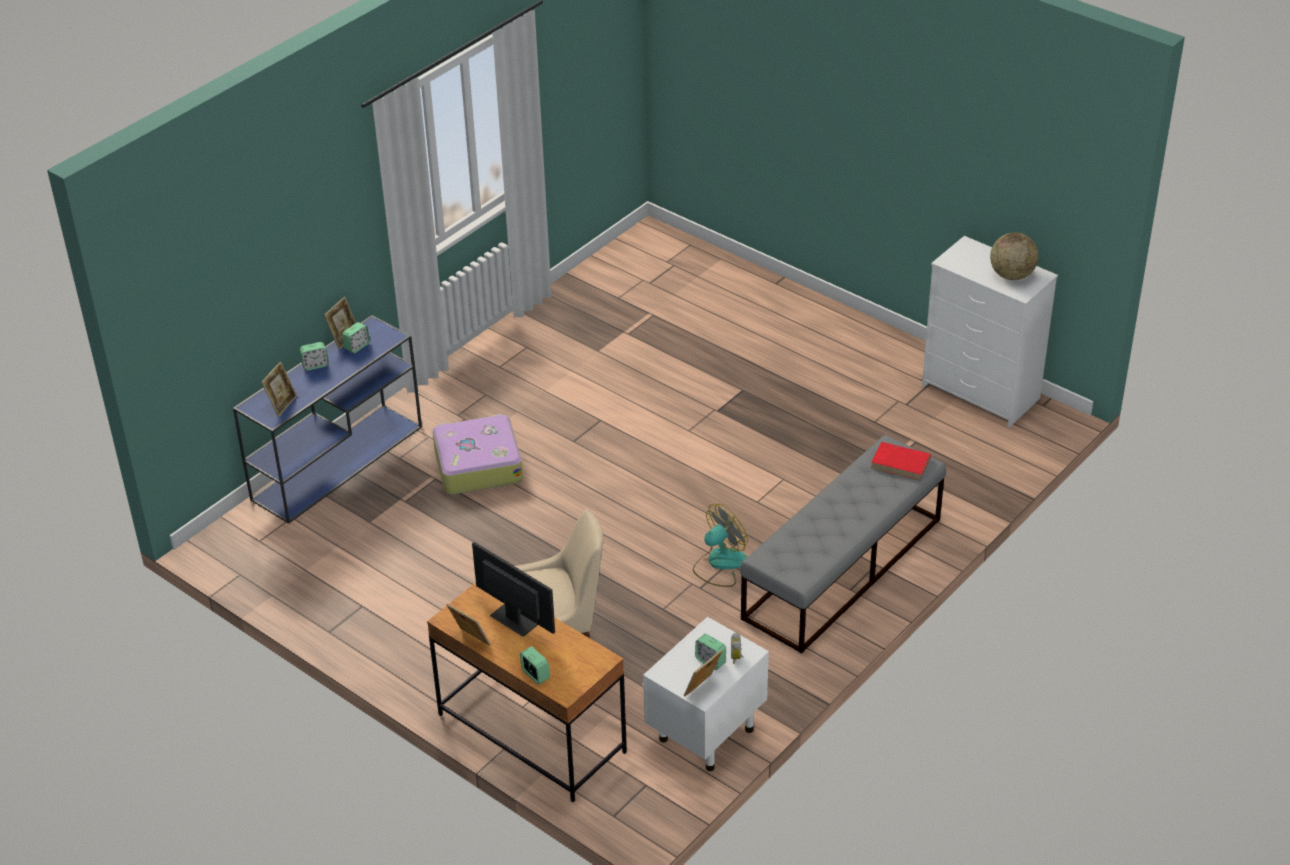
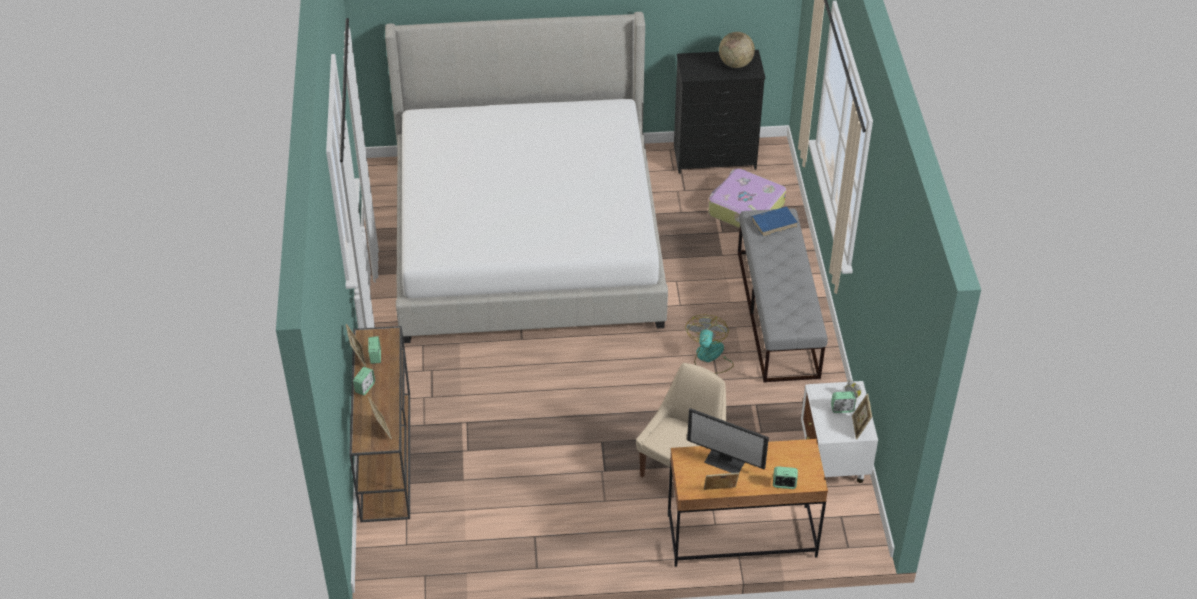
camera: 45 degrees left, 5 degrees up
blue console table [233,315,422,524] -> brown console table [349,326,410,522]
suitcase [432,414,523,495] -> suitcase moved to [708,168,786,228]
monitor [472,542,555,637] -> monitor turned 150 degrees counterclockwise [687,408,769,473]
red book [871,442,931,481] -> blue book [751,207,798,237]
white dresser [922,236,1058,427] -> black dresser [674,50,765,174]
none -> bed [385,12,668,343]

